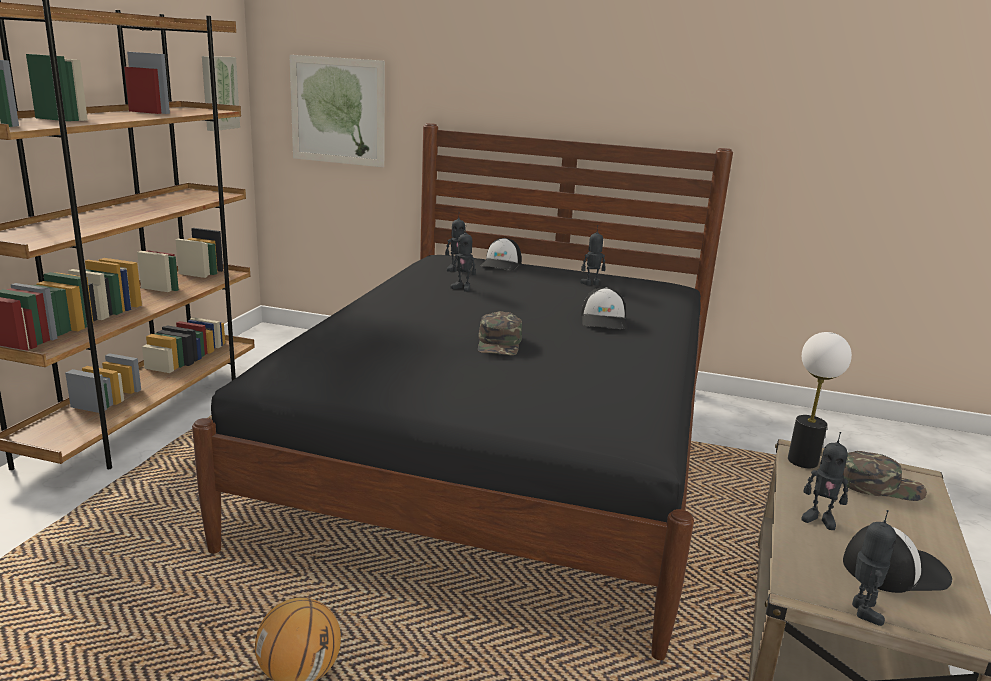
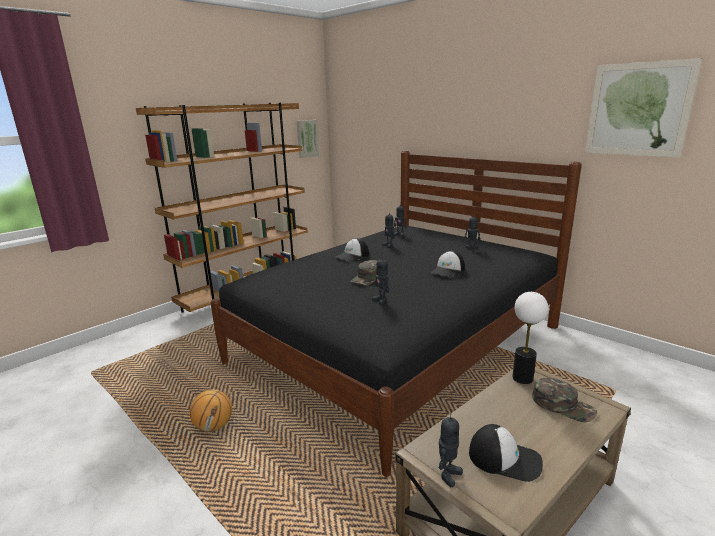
camera: 30 degrees right, 0 degrees up
picture [289,55,385,167] -> picture moved to [585,58,702,158]
cap [480,238,522,270] -> cap moved to [335,238,369,262]
toy robot [801,432,848,530] -> toy robot moved to [372,253,389,305]

